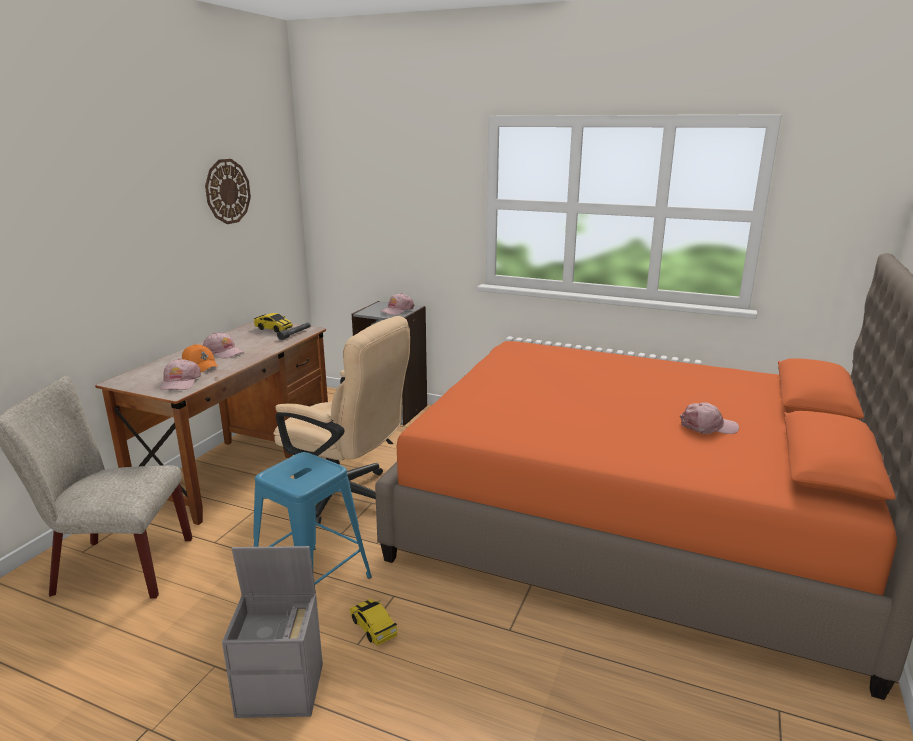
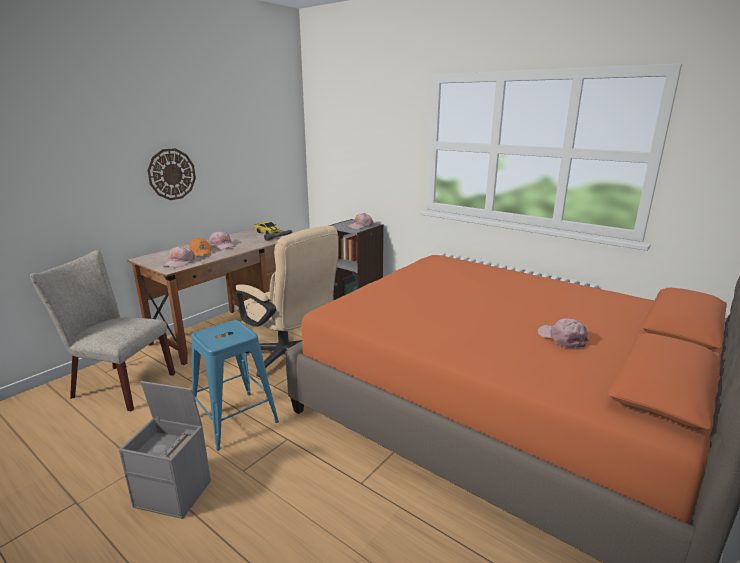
camera: 15 degrees right, 0 degrees up
wall clock [205,159,251,224] -> wall clock moved to [147,148,196,200]
toy car [350,599,398,646] -> none
pink cap [680,402,739,434] -> pink cap turned 135 degrees counterclockwise [538,319,588,348]

